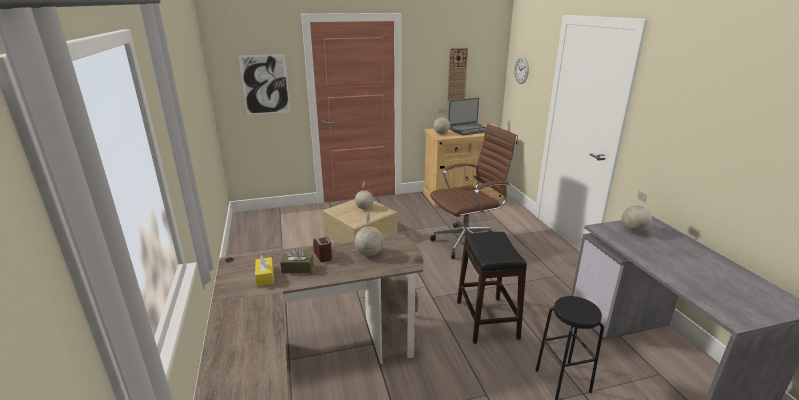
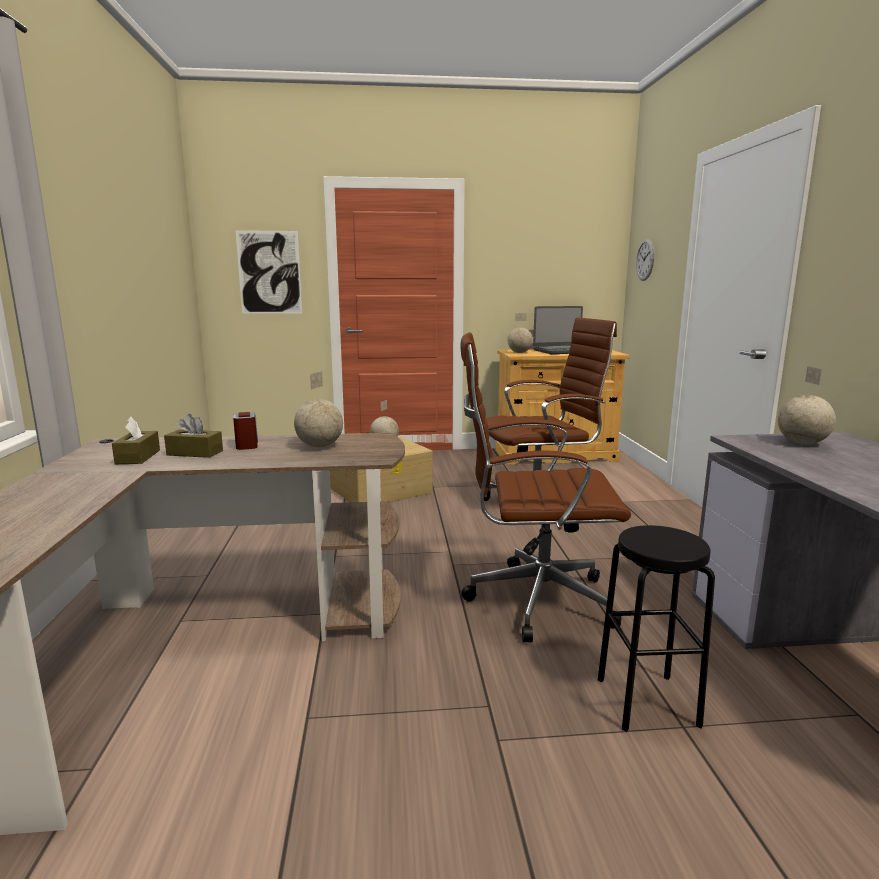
camera: 10 degrees right, 10 degrees down
yellow tissue box [255,255,274,286] -> brown tissue box [112,417,160,464]
wall clock [447,48,468,101] -> none
black stool [457,232,527,344] -> brown office chair [461,332,631,642]

